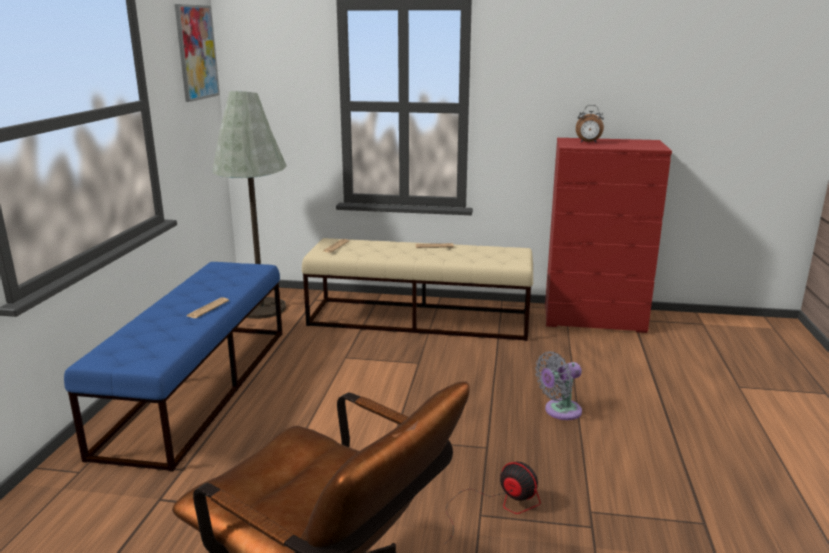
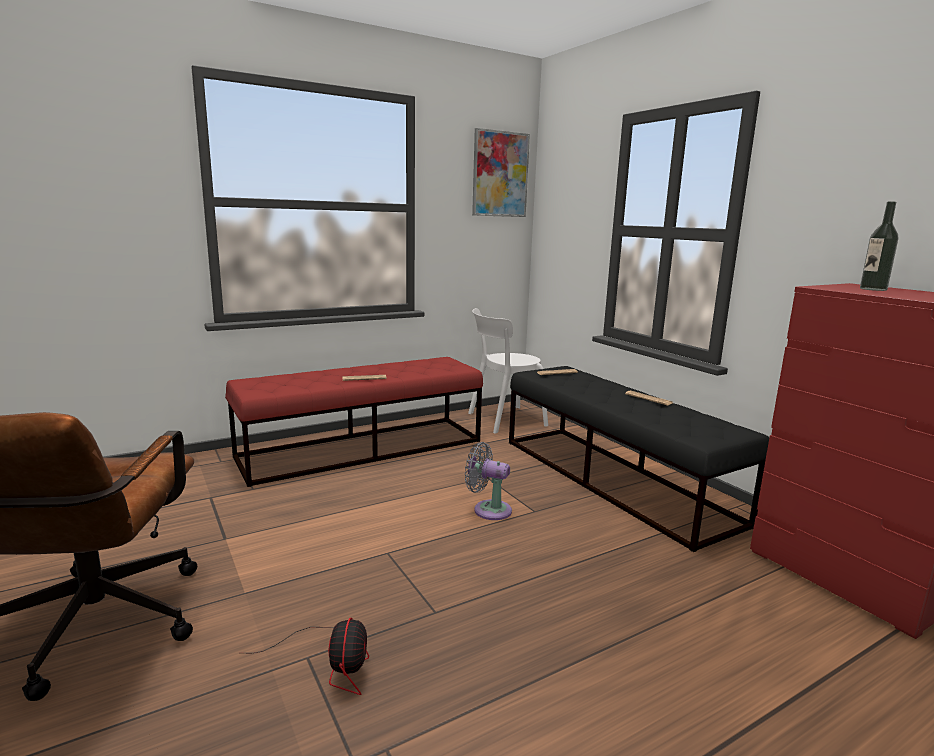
camera: 50 degrees right, 5 degrees down
blue bench [64,262,282,472] -> red bench [225,357,483,487]
grey floor lamp [213,91,287,319] -> white chair [468,308,548,433]
beige bench [302,238,533,341] -> black bench [509,366,769,552]
grey fan [535,352,582,420] -> grey fan moved to [465,442,512,520]
alarm clock [576,105,604,142] -> bottle [860,201,898,291]

